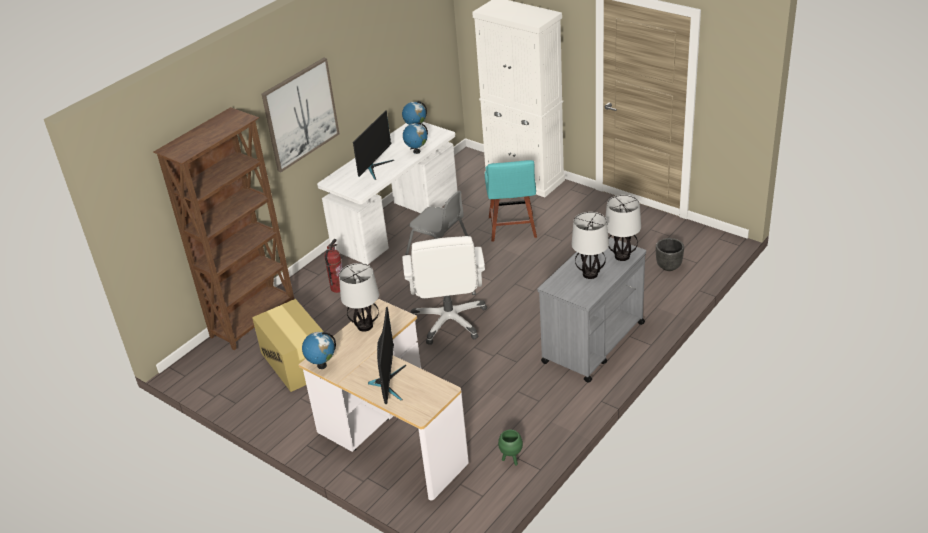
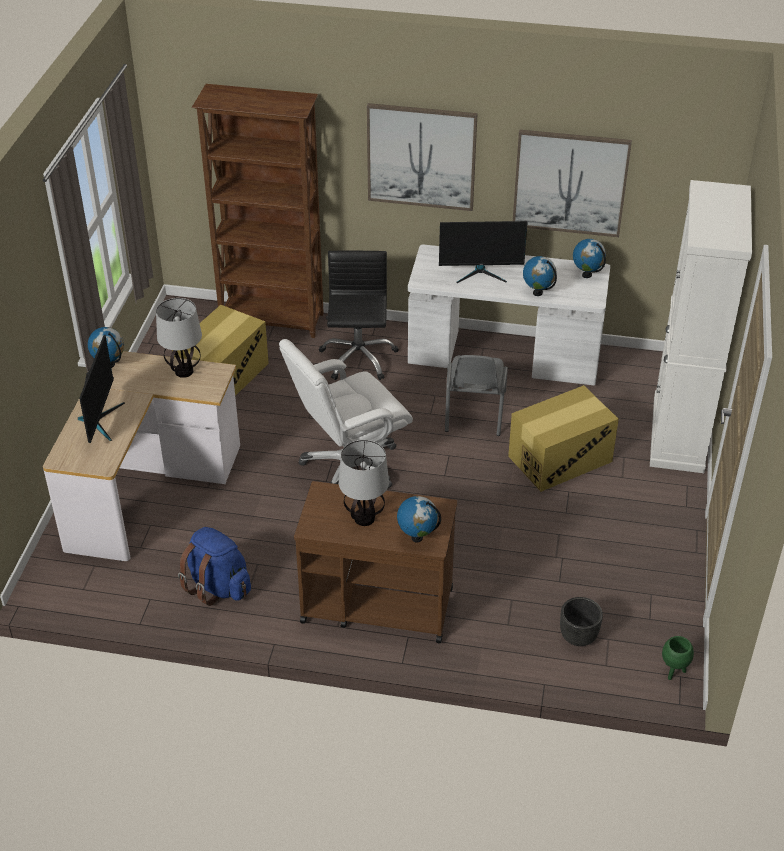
camera: 60 degrees right, 5 degrees up
fire extinguisher [324,239,343,293] -> black office chair [319,251,399,380]
monitor [368,307,406,404] -> monitor turned 60 degrees counterclockwise [78,335,125,443]
turquoise chair [485,160,537,242] -> cardboard box [508,385,619,492]
green planter [498,430,523,466] -> green planter moved to [662,636,694,680]
grey cart [537,237,646,383] -> brown cart [294,481,457,643]
table lamp [605,195,641,261] -> globe [397,496,441,543]
none -> blue backpack [178,527,251,606]
none -> picture [513,130,632,237]

